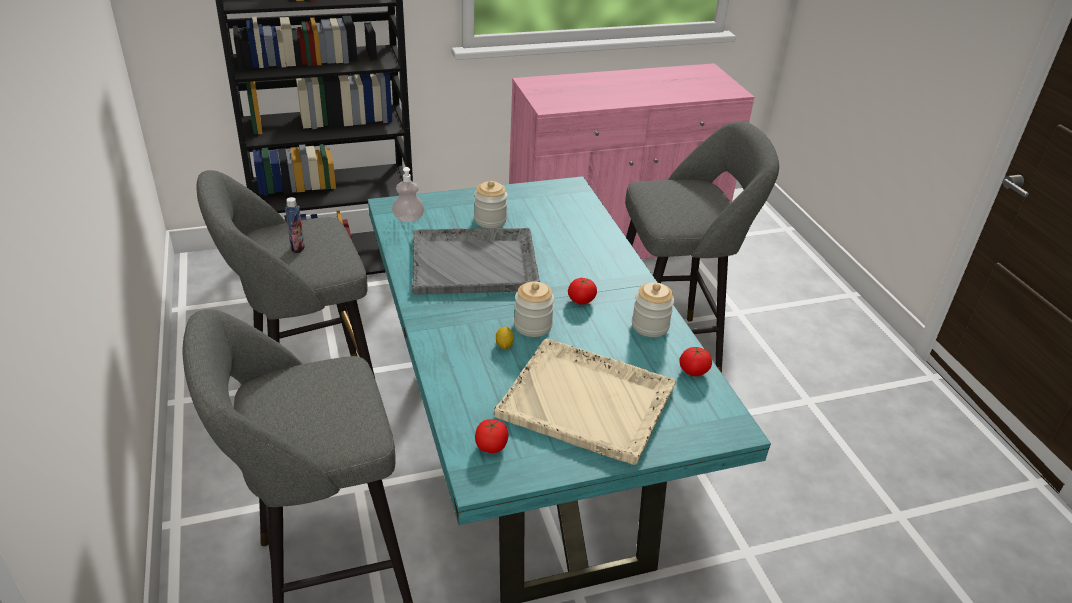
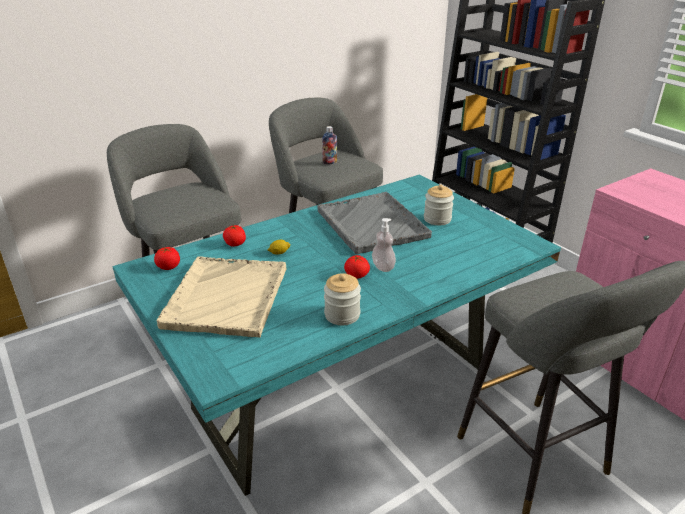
camera: 75 degrees right, 5 degrees down
soap dispenser [392,167,425,222] -> soap dispenser moved to [372,218,396,272]
jar [514,281,554,337] -> none
tomato [679,347,712,377] -> tomato moved to [223,225,246,246]

